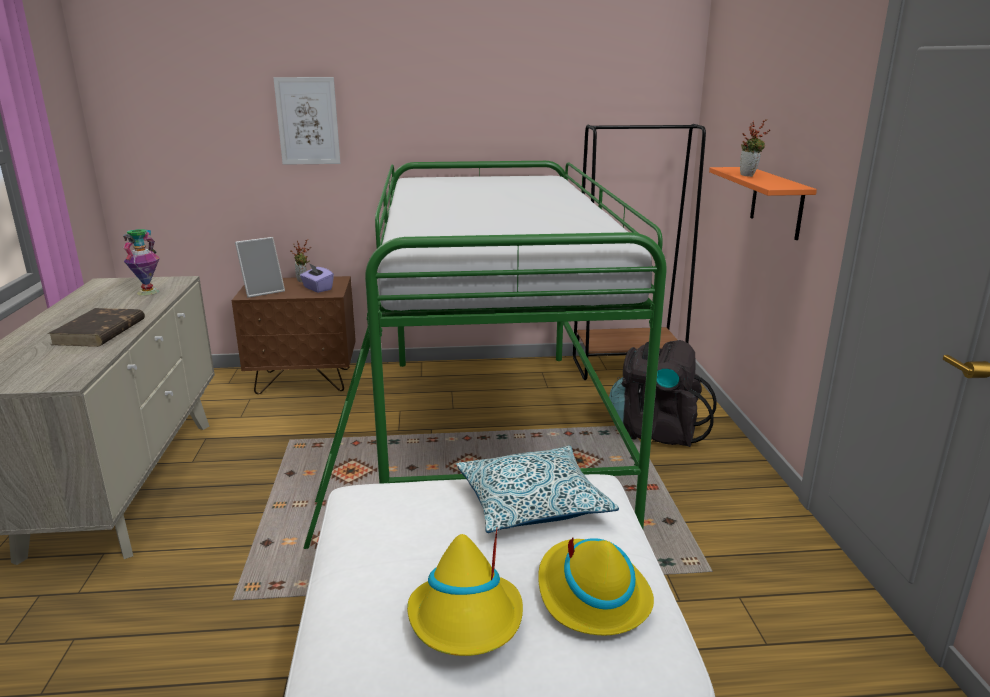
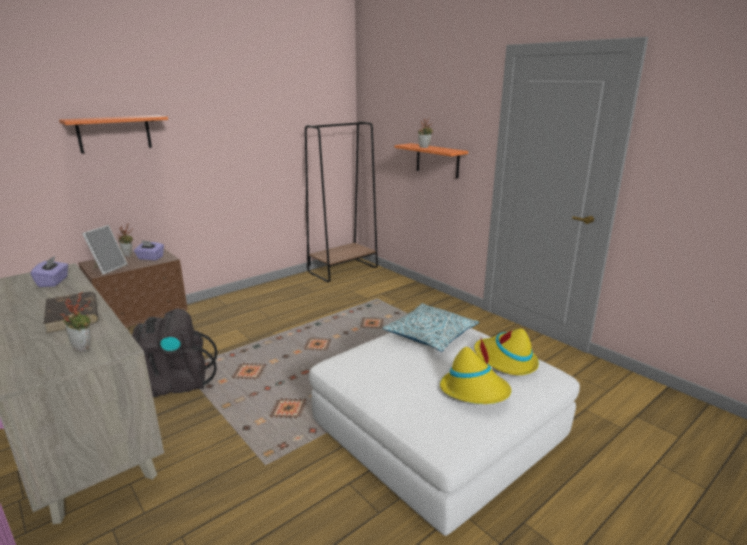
camera: 35 degrees left, 0 degrees up
vase [123,229,160,296] -> purple tissue box [30,256,68,287]
picture [273,77,340,165] -> orange shelf [59,115,168,153]
green bed [304,161,666,549] -> none
black backpack [609,340,717,447] -> black backpack moved to [132,308,217,397]
none -> potted plant [60,292,91,352]

